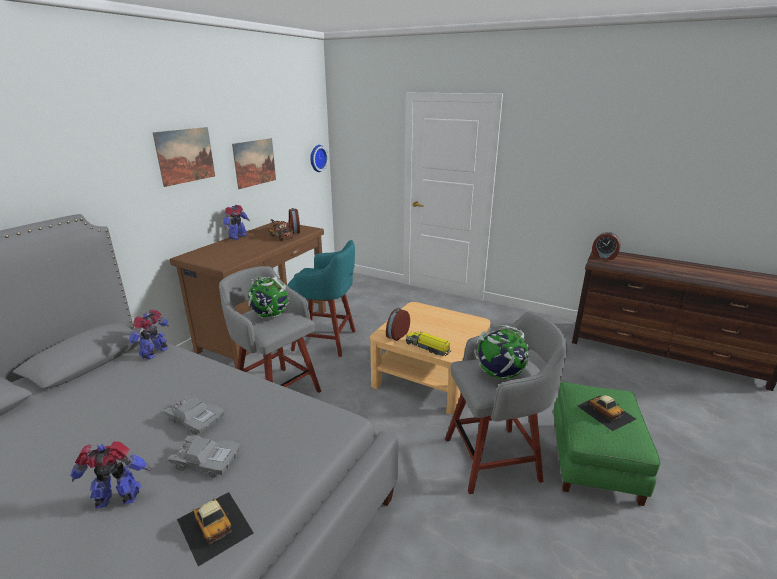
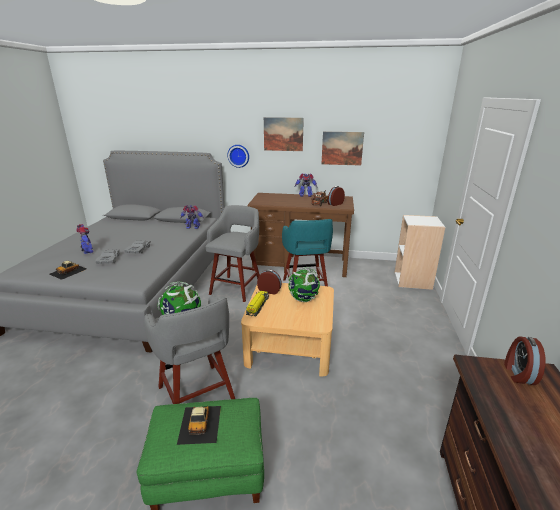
camera: 70 degrees right, 0 degrees up
globe [248,276,289,319] -> globe moved to [288,267,320,302]
wall clock [310,145,328,172] -> wall clock moved to [227,145,249,168]
toy car [577,395,636,431] -> toy car turned 45 degrees counterclockwise [177,406,221,445]
none -> bookcase [395,215,445,290]

